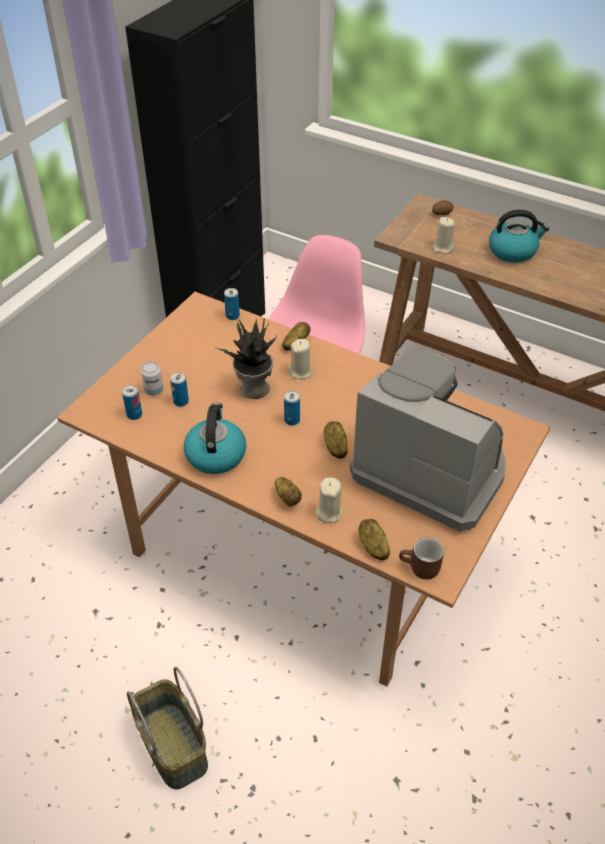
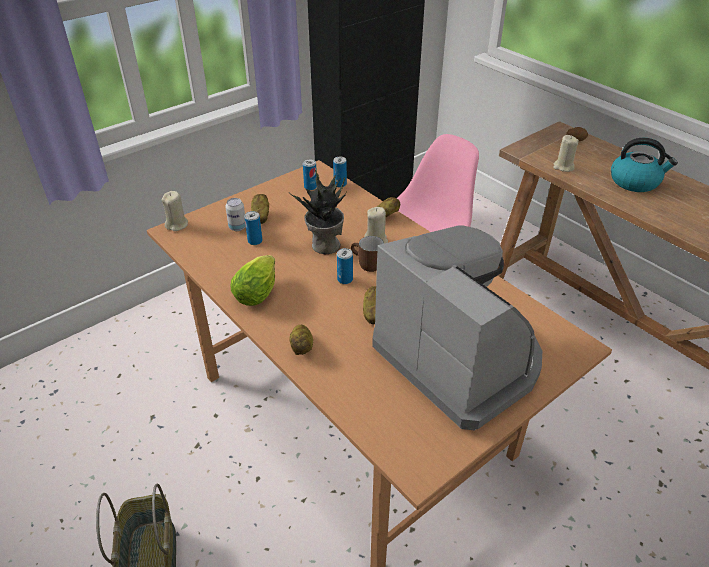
camera: 20 degrees right, 5 degrees down
can [122,385,142,420] -> can moved to [303,159,317,190]
kettle [184,403,246,474] -> lettuce [230,255,275,306]
beige candle [316,478,343,523] -> beige candle moved to [162,191,188,231]
potato [358,519,390,560] -> potato moved to [251,194,269,224]
brown mug [399,537,444,580] -> brown mug moved to [351,236,384,272]

